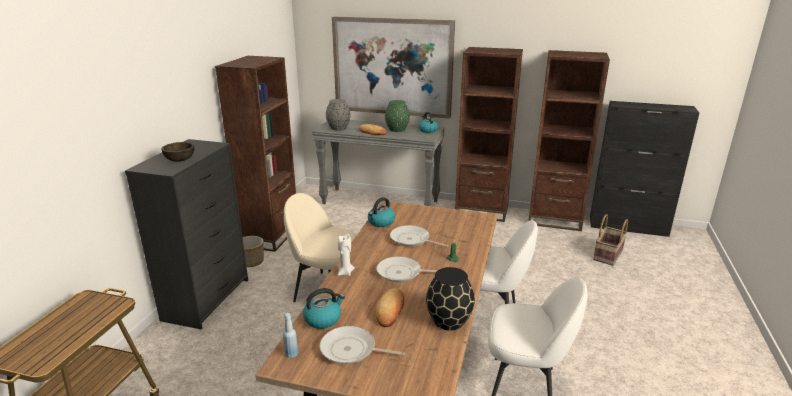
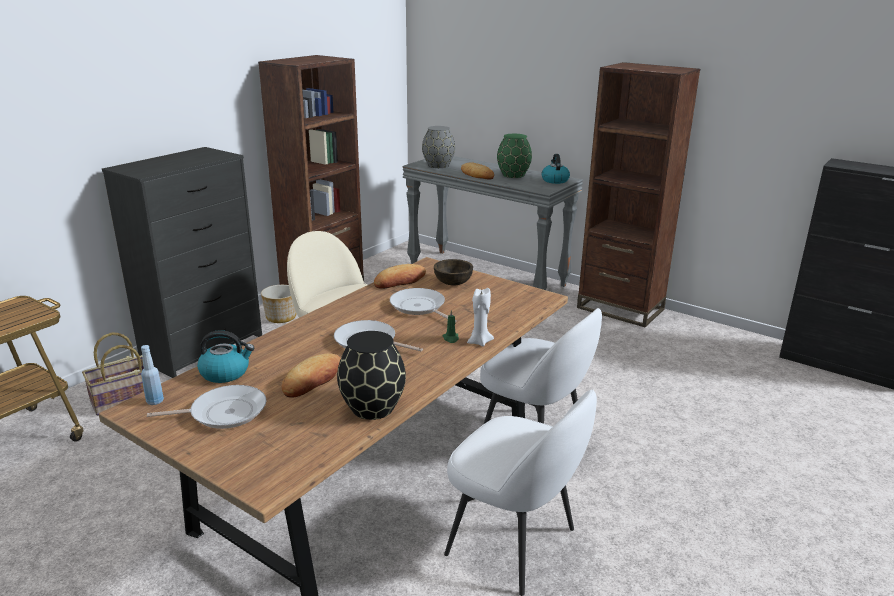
camera: 20 degrees right, 0 degrees up
brown bowl [161,142,194,162] -> brown bowl moved to [434,259,473,286]
frying pan [320,326,405,364] -> frying pan turned 135 degrees clockwise [147,385,267,429]
picture [332,17,455,119] -> none
white candle [337,234,355,276] -> white candle moved to [467,288,494,347]
kettle [368,197,395,227] -> bread [374,264,426,289]
brown bookcase [528,50,610,231] -> none
basket [593,214,628,266] -> basket moved to [82,332,144,416]

